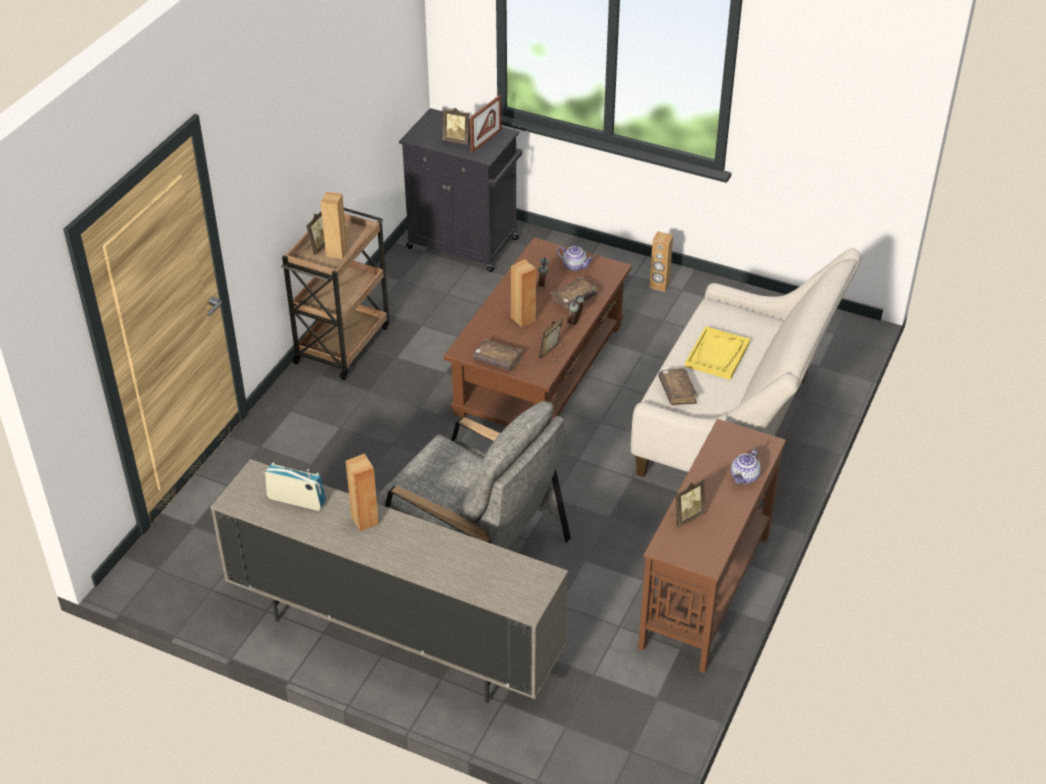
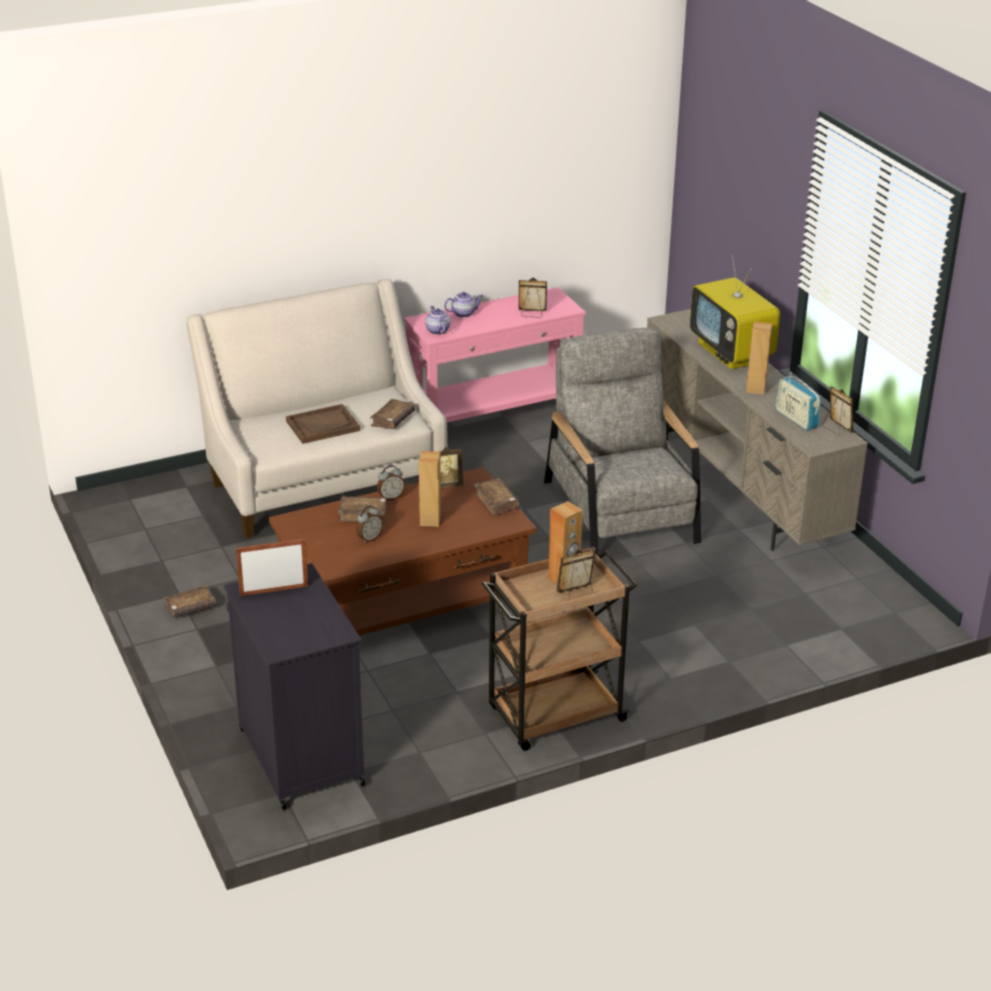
camera: 140 degrees left, 10 degrees down
picture frame [443,108,469,145] -> picture frame moved to [822,386,853,436]
teapot [557,246,593,271] -> teapot moved to [425,306,450,335]
brown console table [638,419,786,673] -> pink console table [404,287,586,422]
brown speaker [649,231,673,292] -> brown book [163,585,216,618]
yellow tray [685,326,750,380] -> brown tray [286,404,360,444]
none -> television [690,254,780,369]

